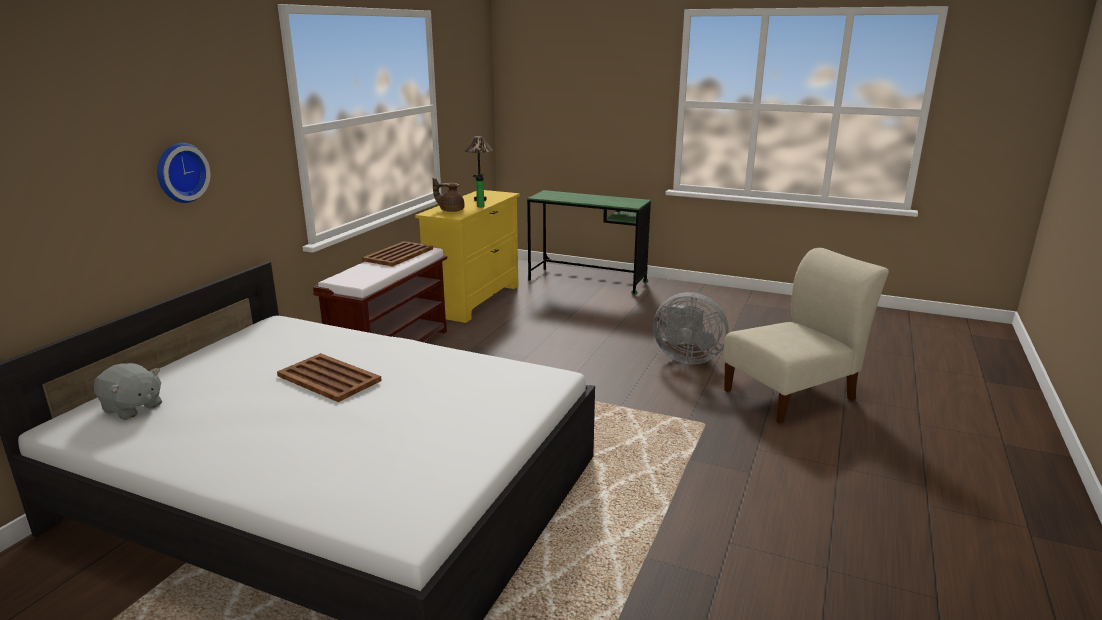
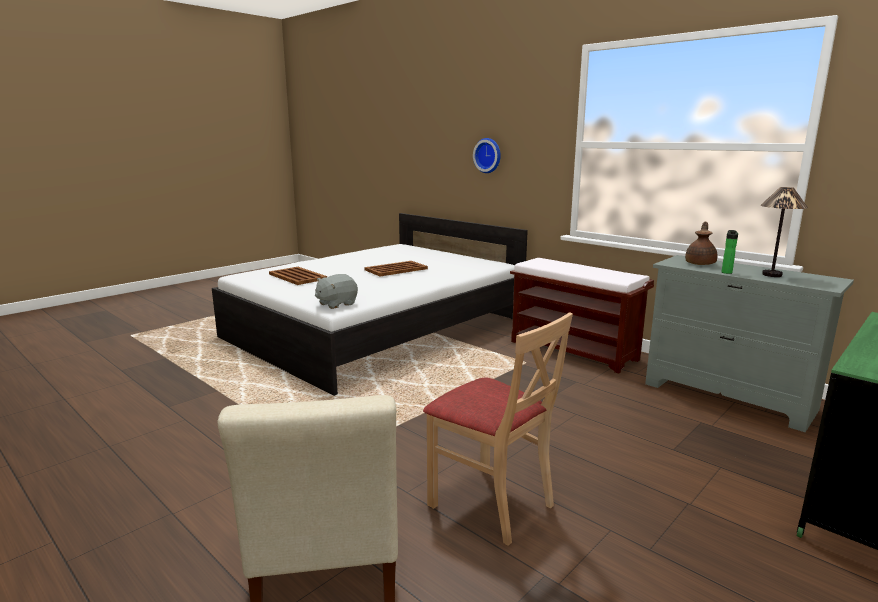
camera: 110 degrees right, 5 degrees down
grey plush toy [94,363,162,420] -> grey plush toy moved to [315,274,358,309]
brown tray [362,241,433,267] -> brown tray moved to [269,267,327,285]
yellow dresser [415,190,520,323] -> grey dresser [645,255,854,432]
grey fan [653,292,728,364] -> beige chair [423,312,573,546]

